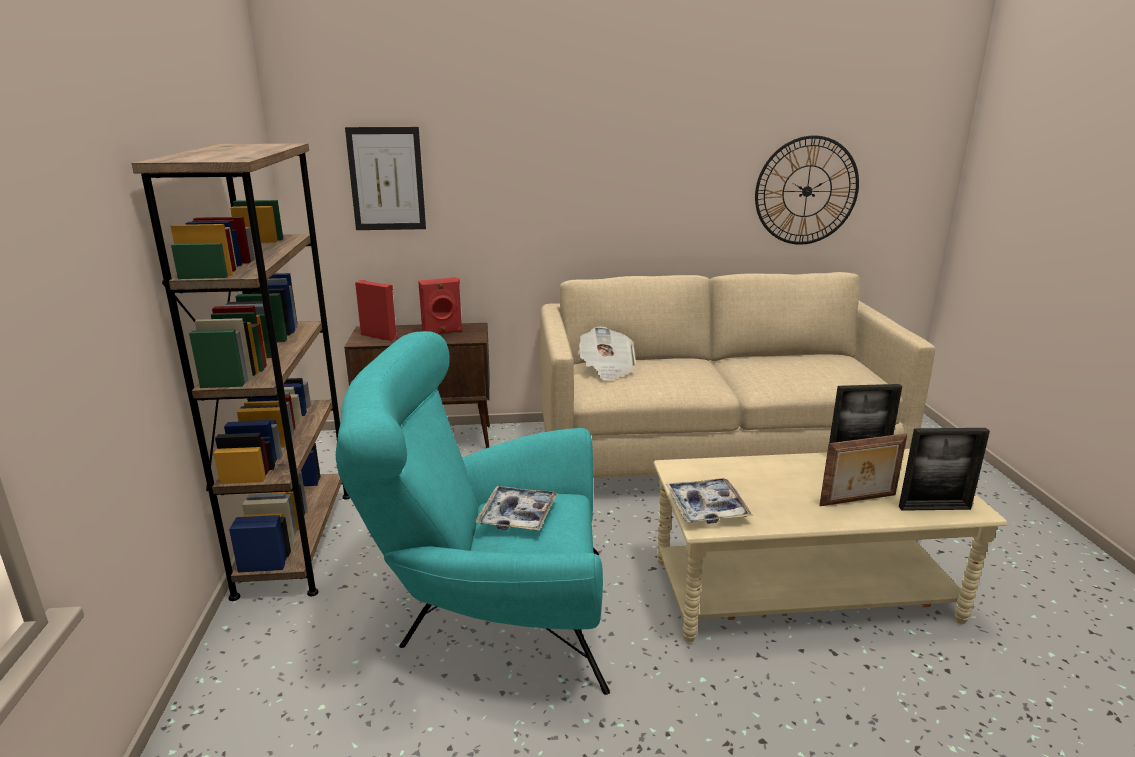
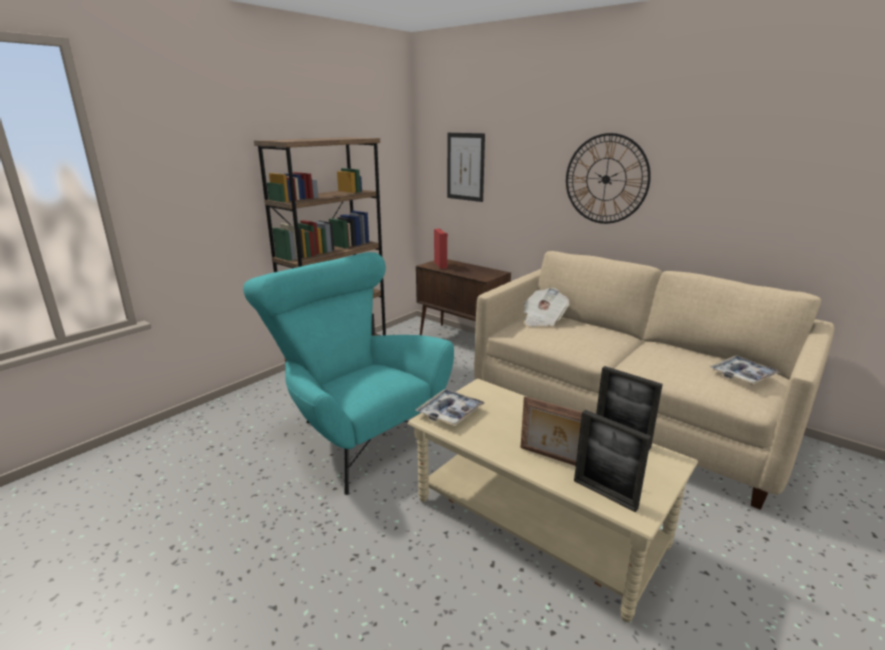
camera: 45 degrees right, 0 degrees up
red speaker [418,277,463,334] -> none
tray [475,486,558,530] -> tray moved to [710,356,781,385]
wall clock [755,135,859,245] -> wall clock moved to [566,133,651,224]

